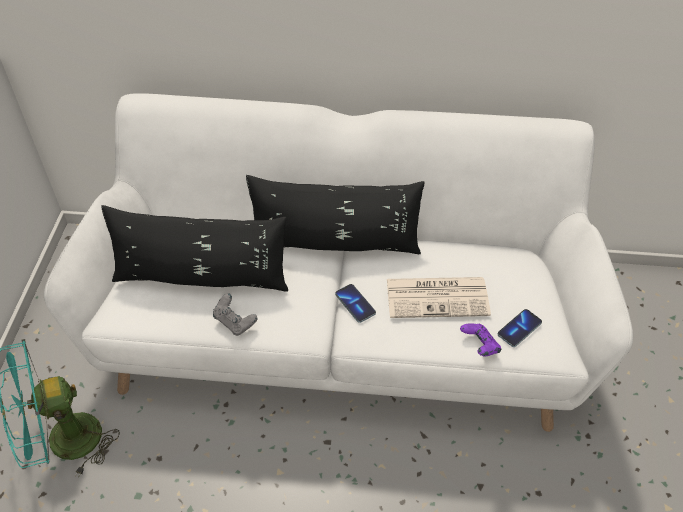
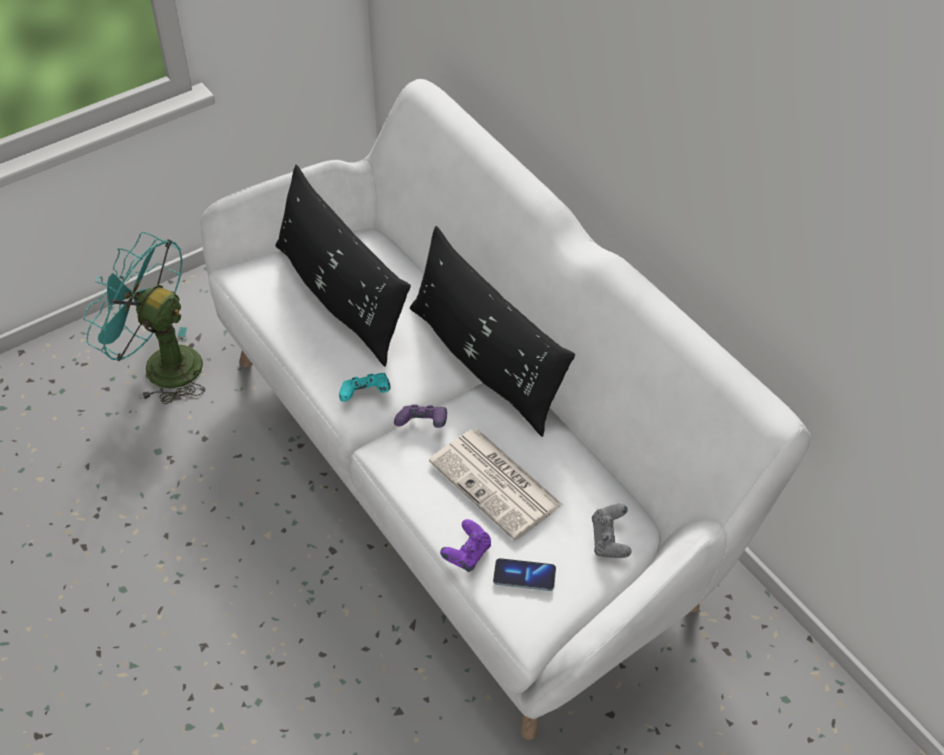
camera: 50 degrees right, 0 degrees up
grey game controller [213,293,257,336] -> grey game controller moved to [592,504,632,558]
phone [335,284,376,323] -> purple game controller [394,404,447,428]
none -> turquoise game controller [339,373,390,402]

